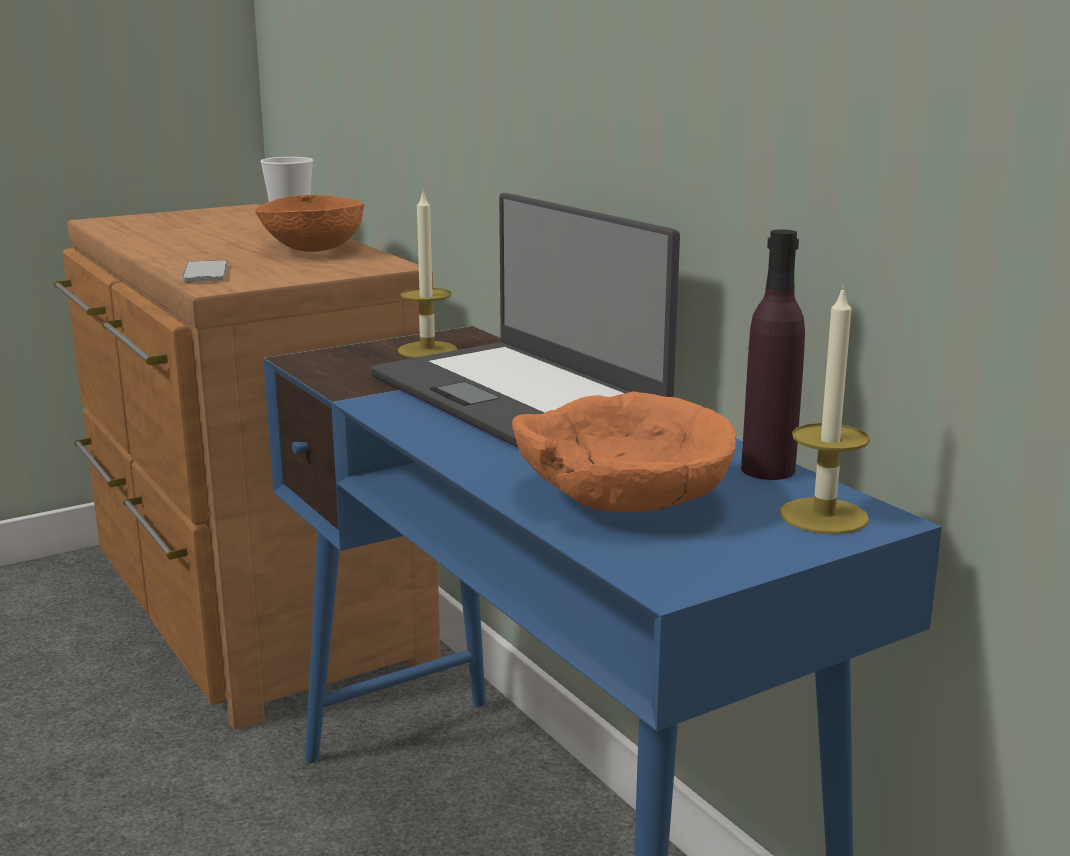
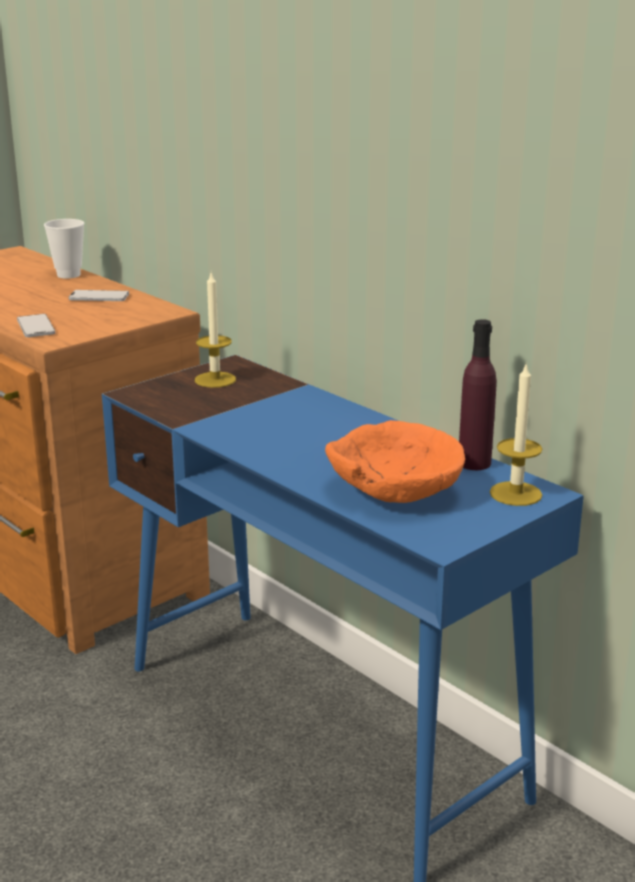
camera: 10 degrees left, 5 degrees up
orange bowl [255,195,364,252] -> phone [69,290,129,301]
laptop [370,193,680,448] -> none

